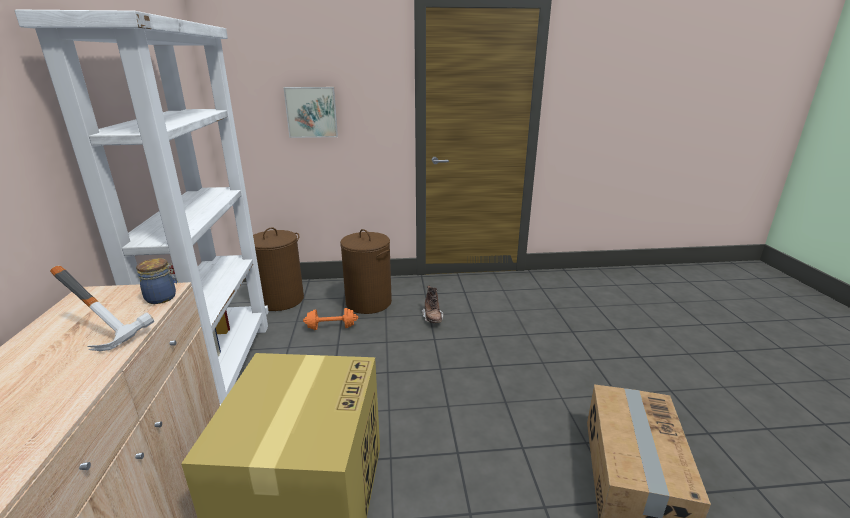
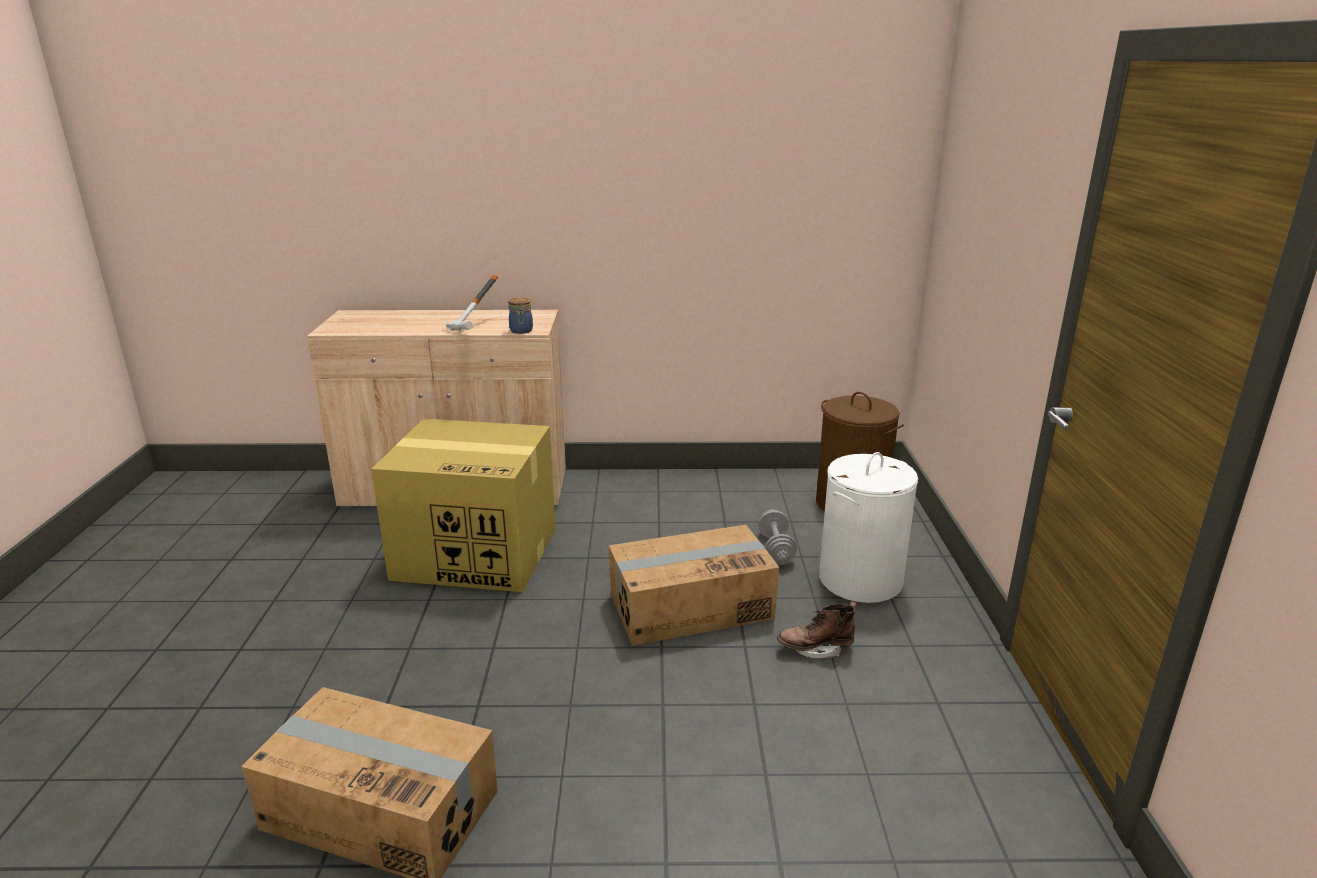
camera: 95 degrees right, 0 degrees up
white bookcase [14,9,269,405] -> none
picture [283,87,338,138] -> none
orange dumbbell [303,308,358,330] -> grey dumbbell [758,509,797,565]
brown laundry basket [340,229,392,314] -> white laundry basket [819,452,918,603]
none -> cardboard box [609,525,779,646]

